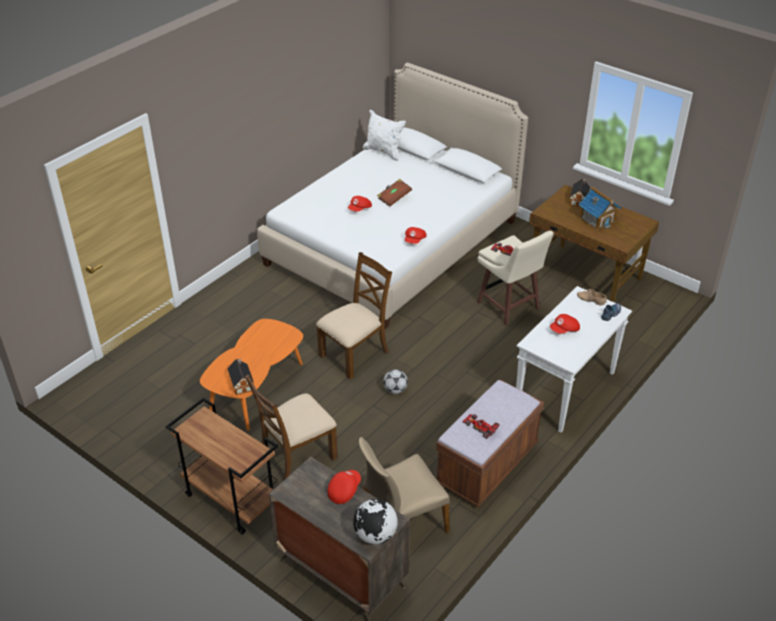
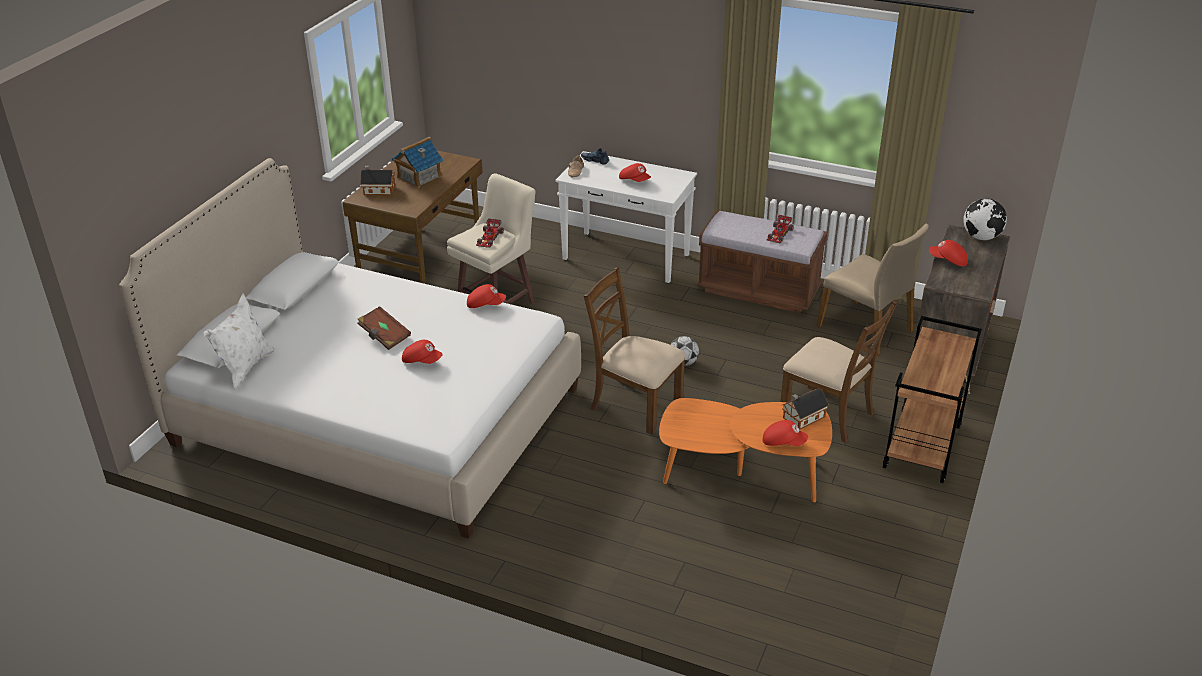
camera: 105 degrees left, 5 degrees down
none -> red cap [763,420,808,446]

